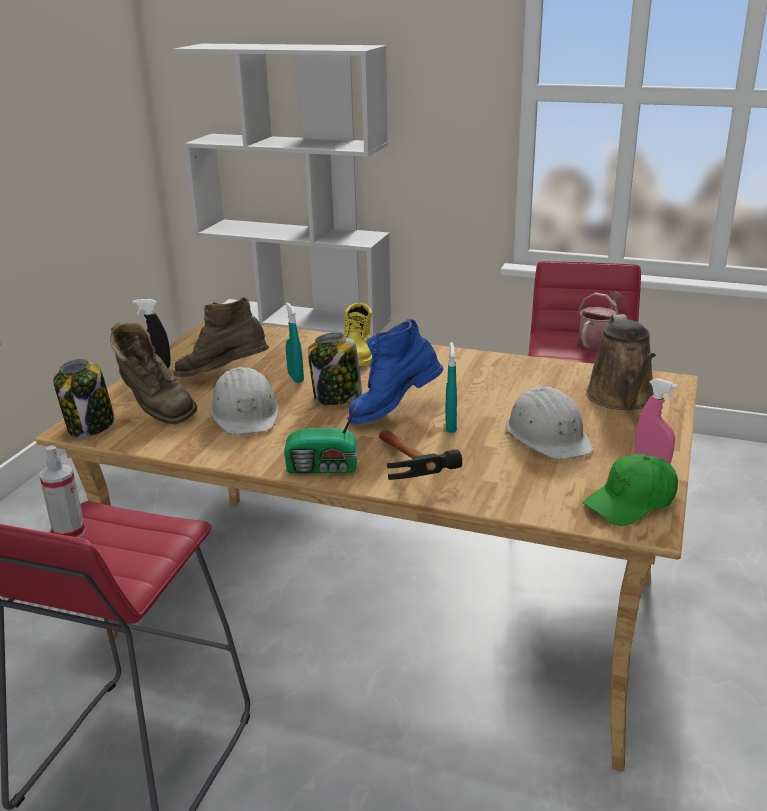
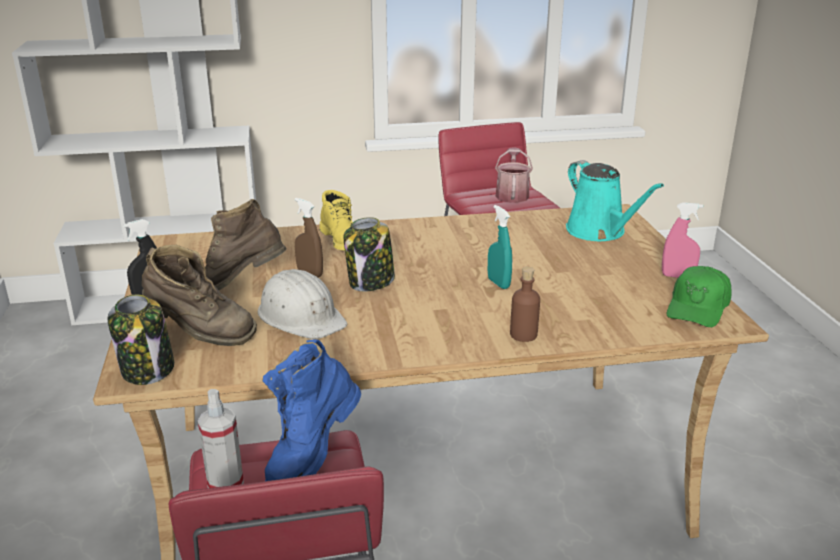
camera: 30 degrees left, 0 degrees up
radio [284,399,360,474] -> none
turquoise spray bottle [286,303,304,383] -> brown spray bottle [295,198,323,277]
blue boot [347,319,444,424] -> blue boot moved to [262,339,361,481]
hammer [379,430,462,480] -> brown bottle [510,267,540,342]
white hard hat [506,386,594,460] -> none
brown watering can [586,314,656,410] -> turquoise watering can [566,160,664,241]

